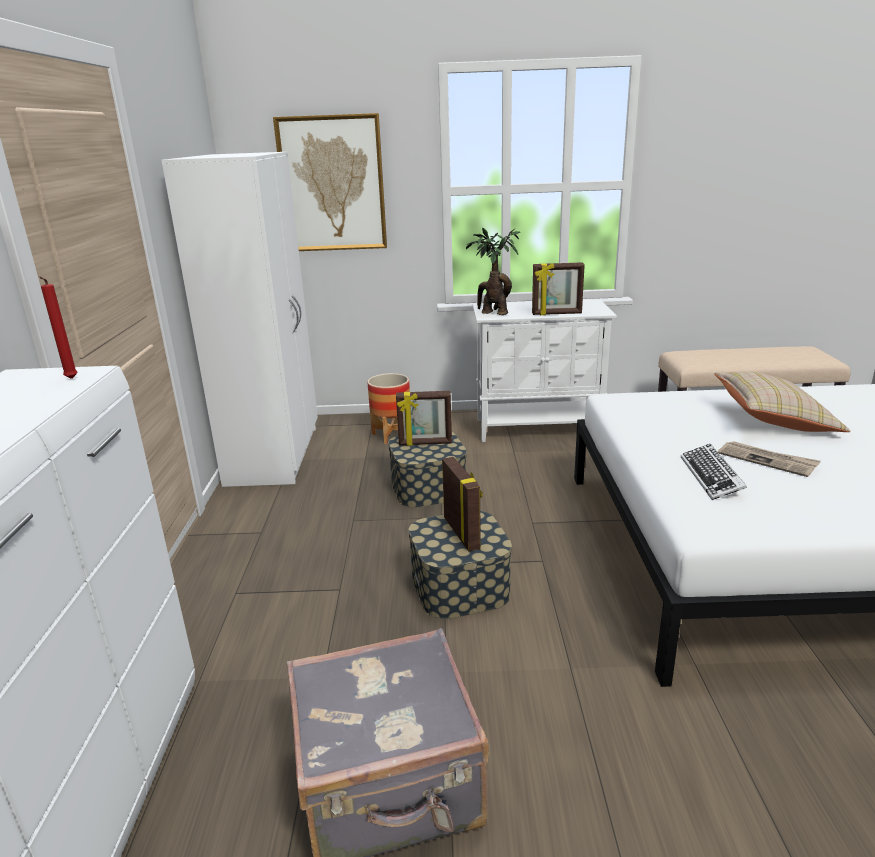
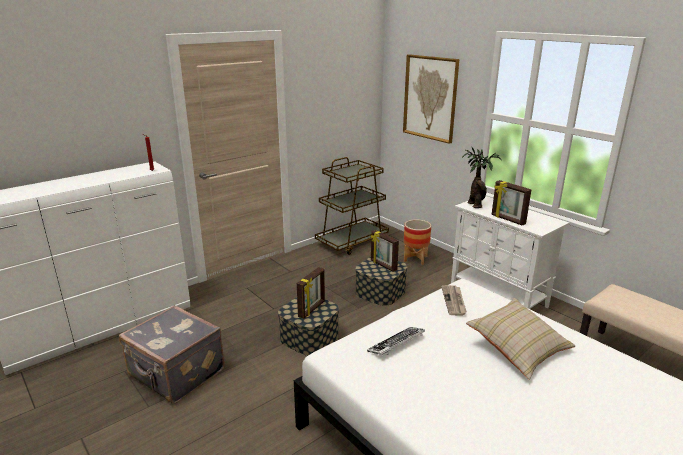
camera: 50 degrees right, 0 degrees up
white wardrobe [161,152,318,487] -> brown cart [315,157,389,255]
newspaper [718,441,821,477] -> newspaper moved to [441,285,467,315]

